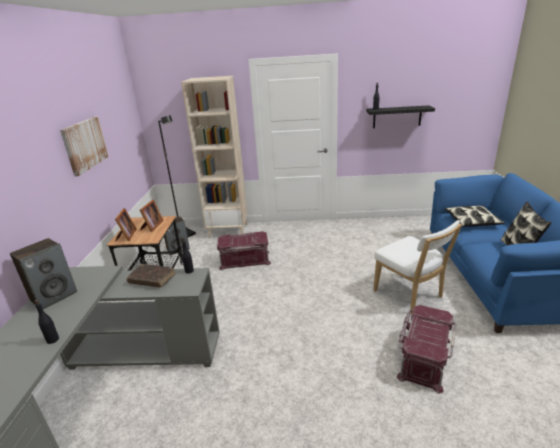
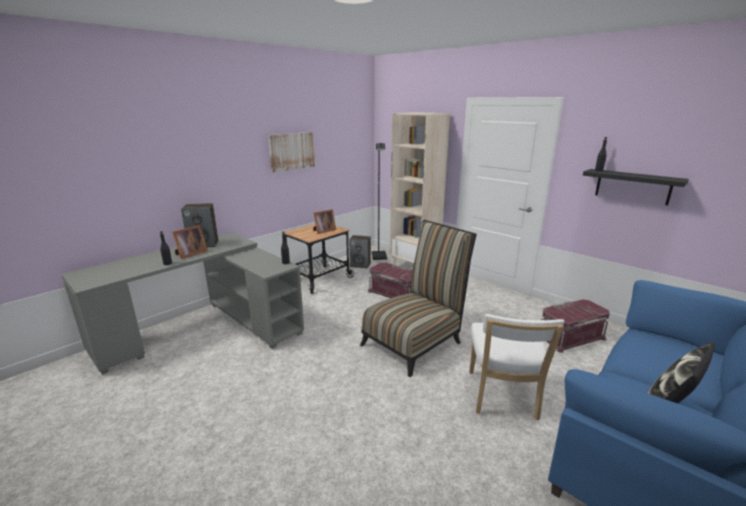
camera: 40 degrees right, 5 degrees down
picture frame [115,208,137,241] -> picture frame moved to [172,225,208,259]
brown book [127,264,175,288] -> none
red storage box [397,305,456,394] -> red storage box moved to [541,299,610,353]
pillow [445,206,505,227] -> none
none -> chair [360,220,477,377]

